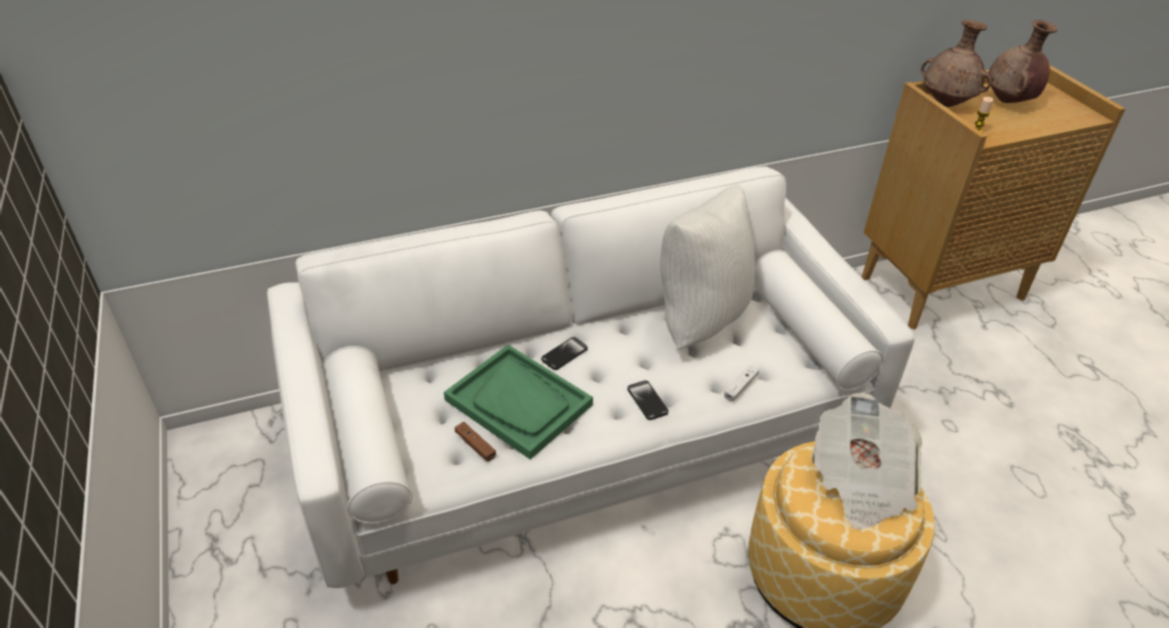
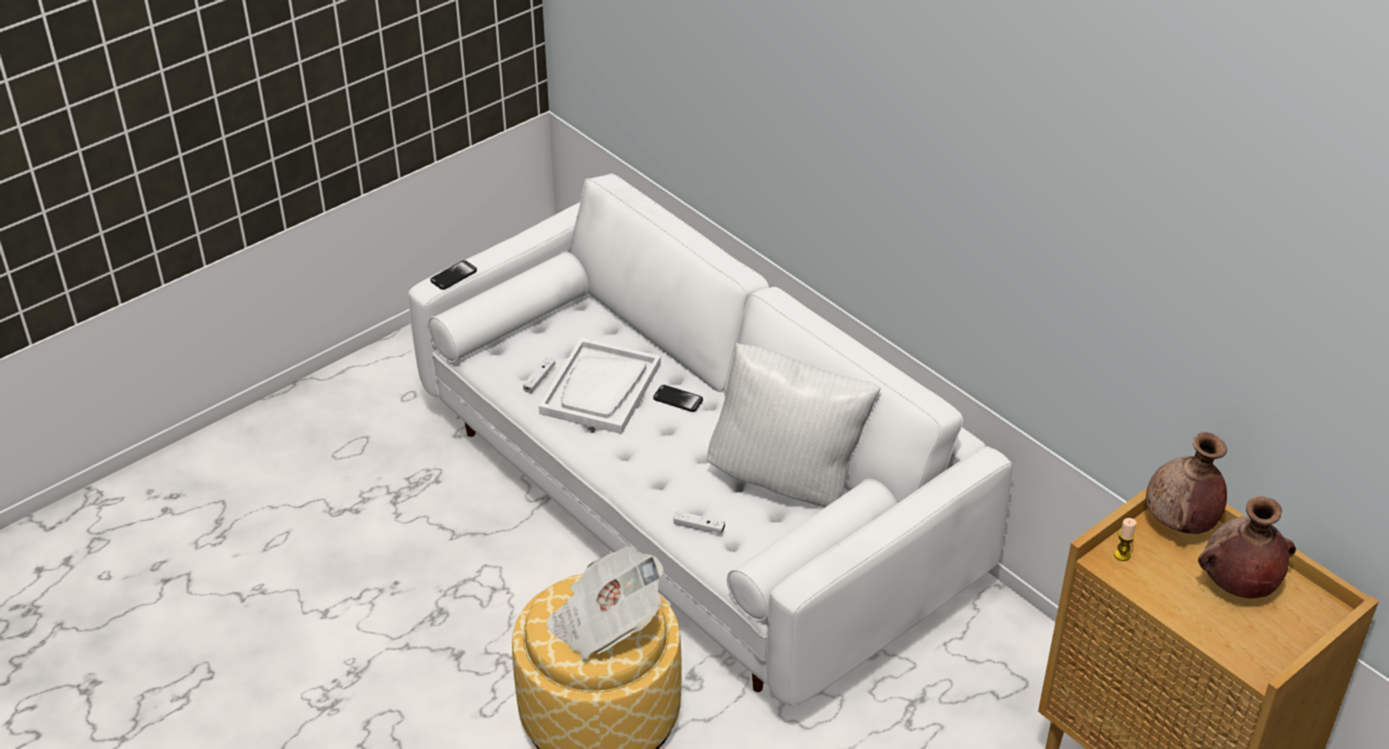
camera: 70 degrees right, 0 degrees up
green tray [444,345,593,459] -> white tray [539,338,661,434]
brown game controller [455,422,496,462] -> white game controller [523,358,555,393]
phone [627,380,668,420] -> phone moved to [430,260,477,290]

